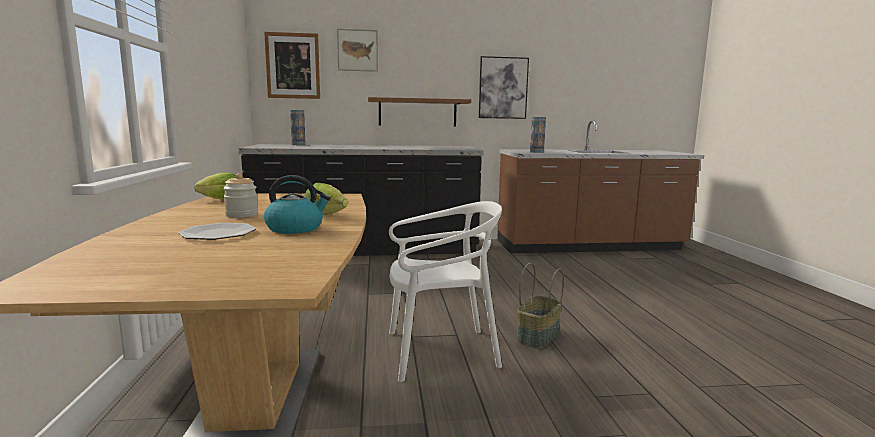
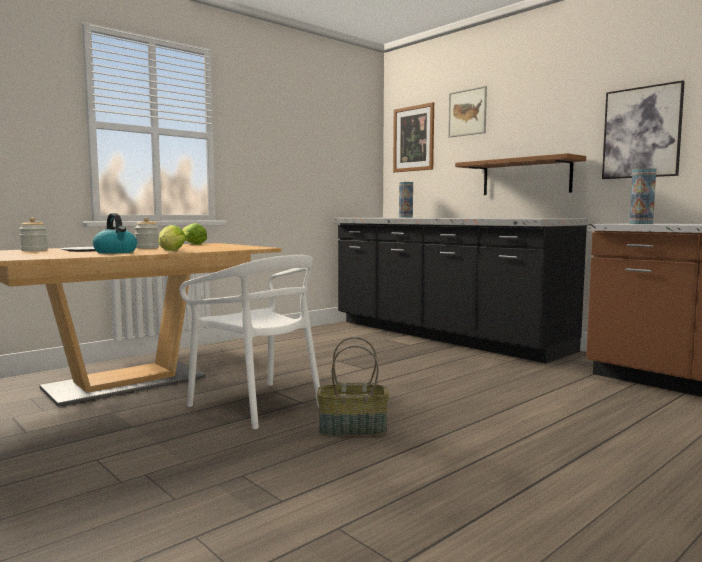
camera: 55 degrees right, 5 degrees down
none -> jar [19,218,48,251]

